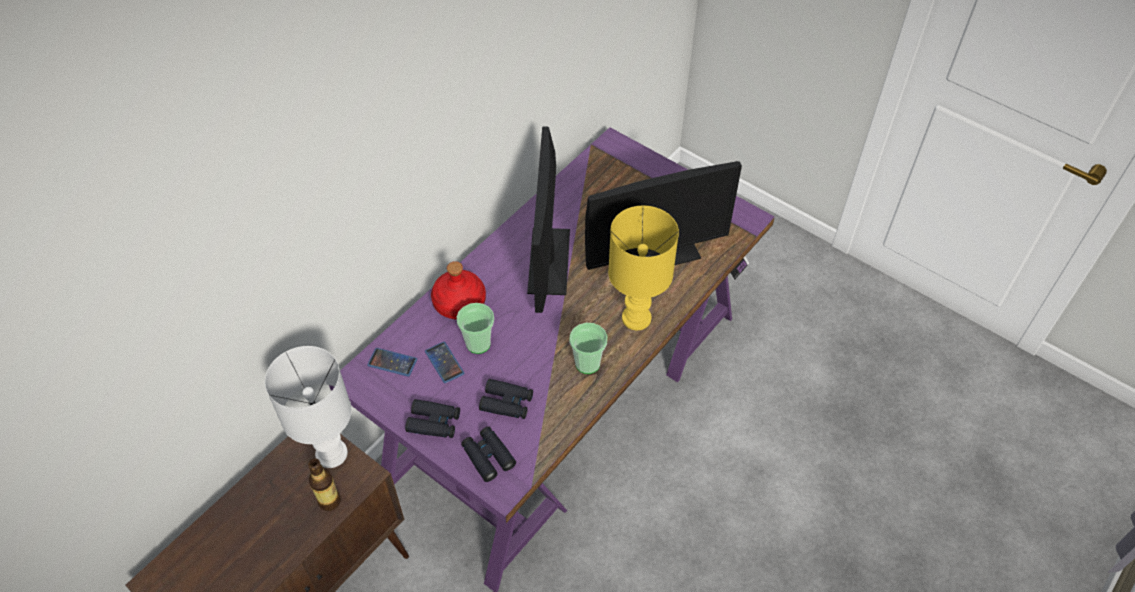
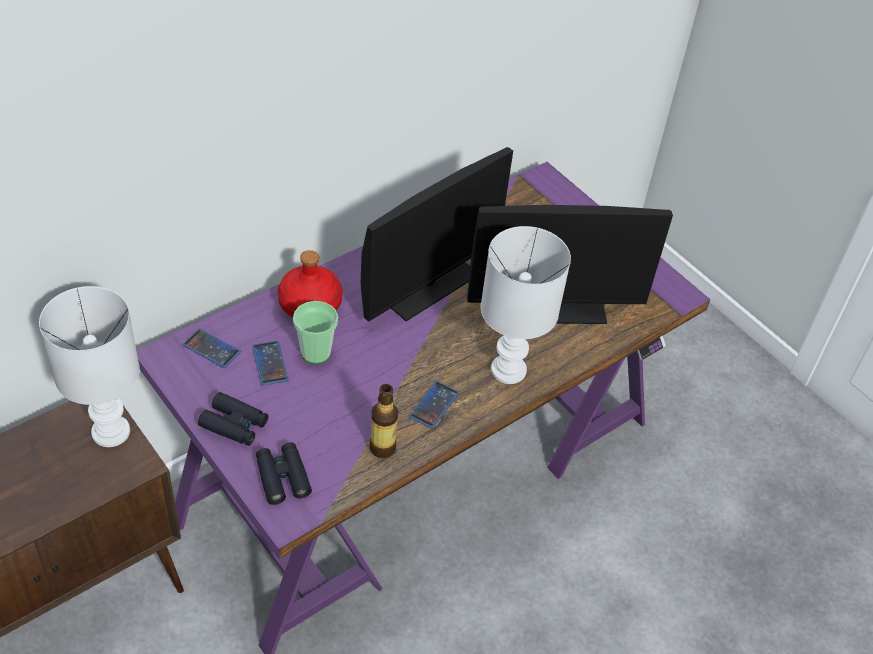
camera: 10 degrees right, 5 degrees down
bottle [308,458,341,511] -> bottle moved to [370,384,398,458]
black binoculars [479,379,533,419] -> none
monitor [527,126,570,313] -> monitor turned 150 degrees counterclockwise [361,147,513,322]
cup [569,323,608,374] -> phone [409,381,459,429]
yellow table lamp [608,206,679,330] -> white table lamp [481,226,571,384]

